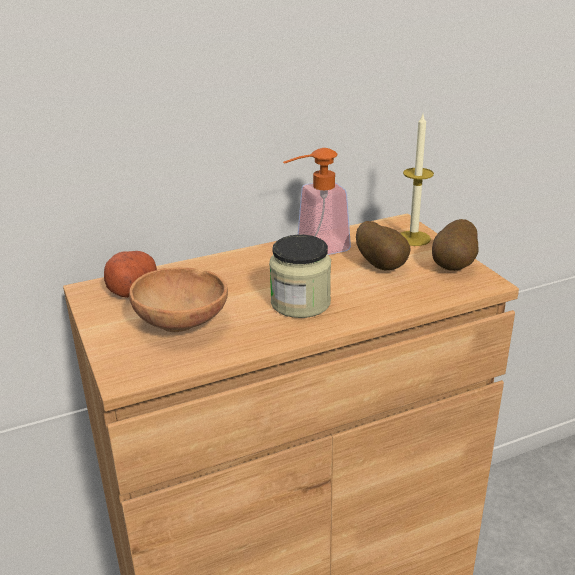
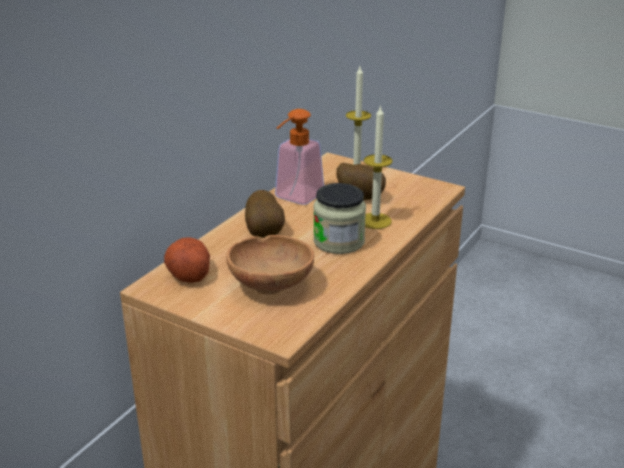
camera: 35 degrees left, 0 degrees up
potato [432,219,478,271] -> potato moved to [245,190,285,238]
none -> candle [364,105,393,229]

